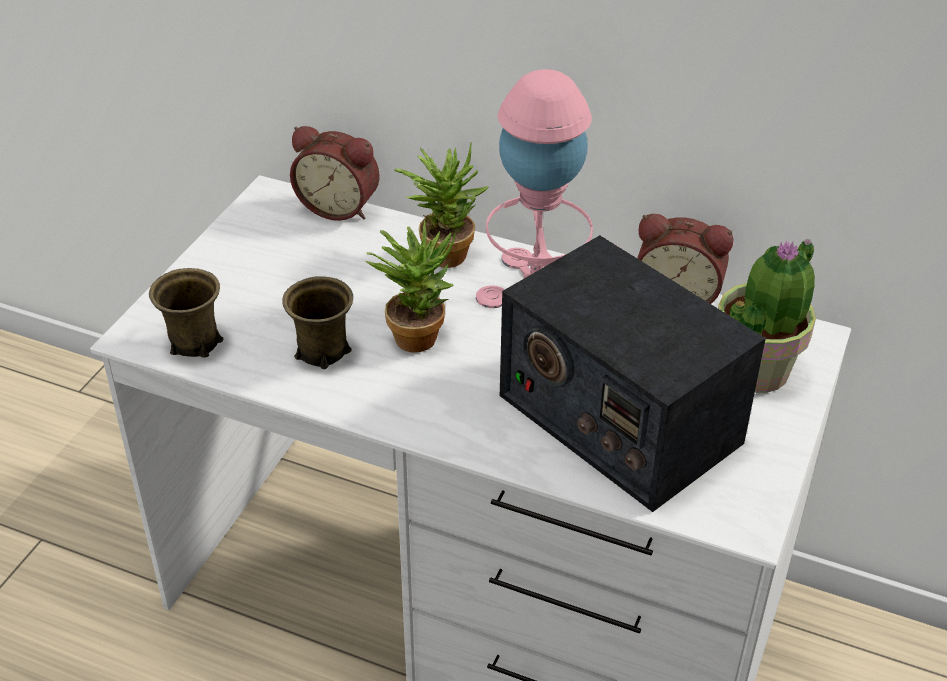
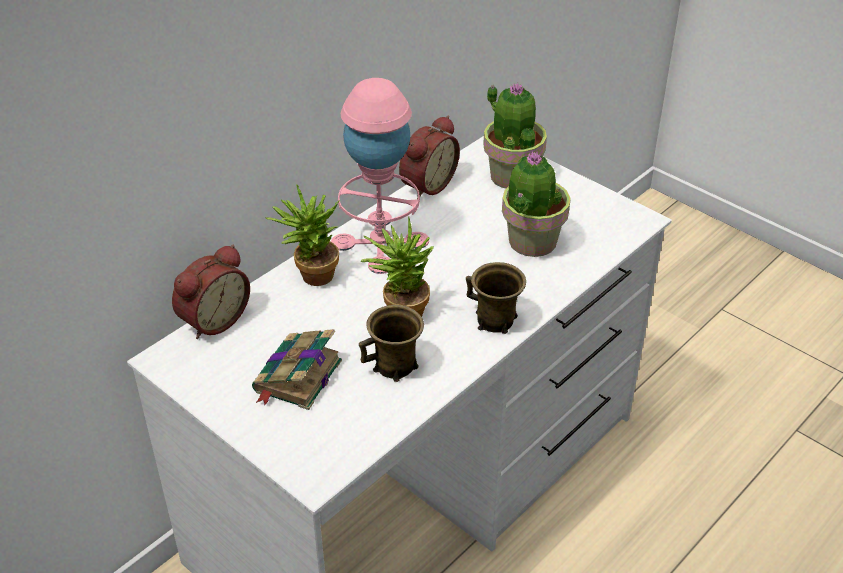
camera: 70 degrees left, 0 degrees up
brown mug [149,268,223,358] -> brown mug moved to [466,262,526,334]
radio [500,235,766,512] -> potted plant [502,151,571,257]
none -> book [252,329,342,410]

